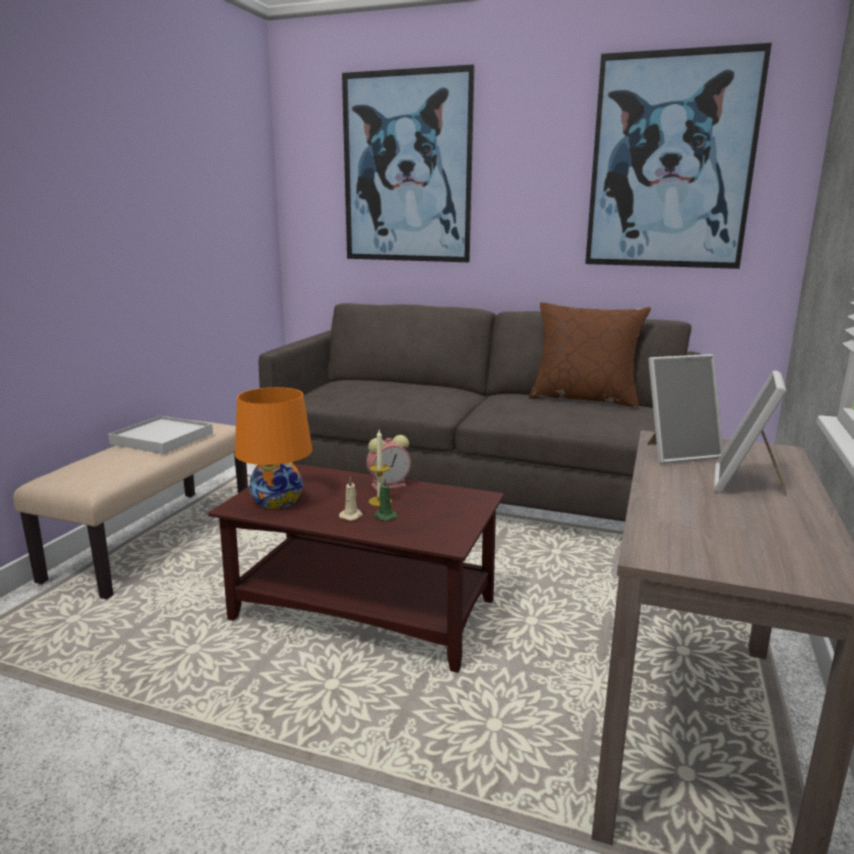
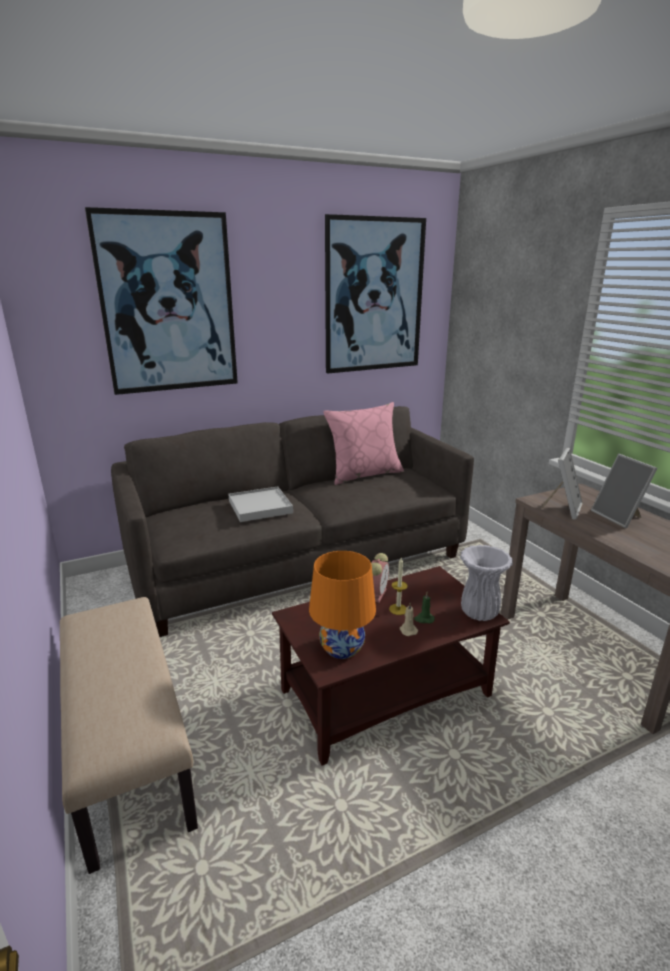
camera: 45 degrees left, 5 degrees up
white tray [108,416,213,454] -> white tray moved to [228,486,293,522]
brown pillow [528,302,651,408] -> pink pillow [323,402,404,485]
none -> white vase [460,545,513,621]

